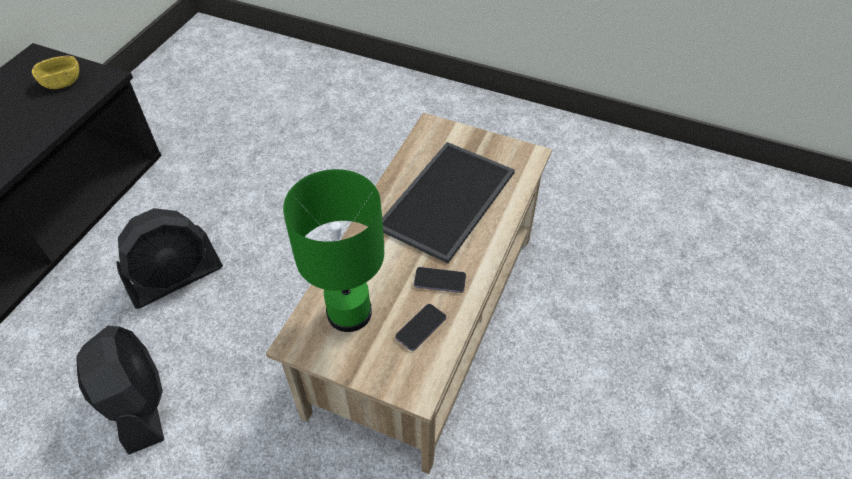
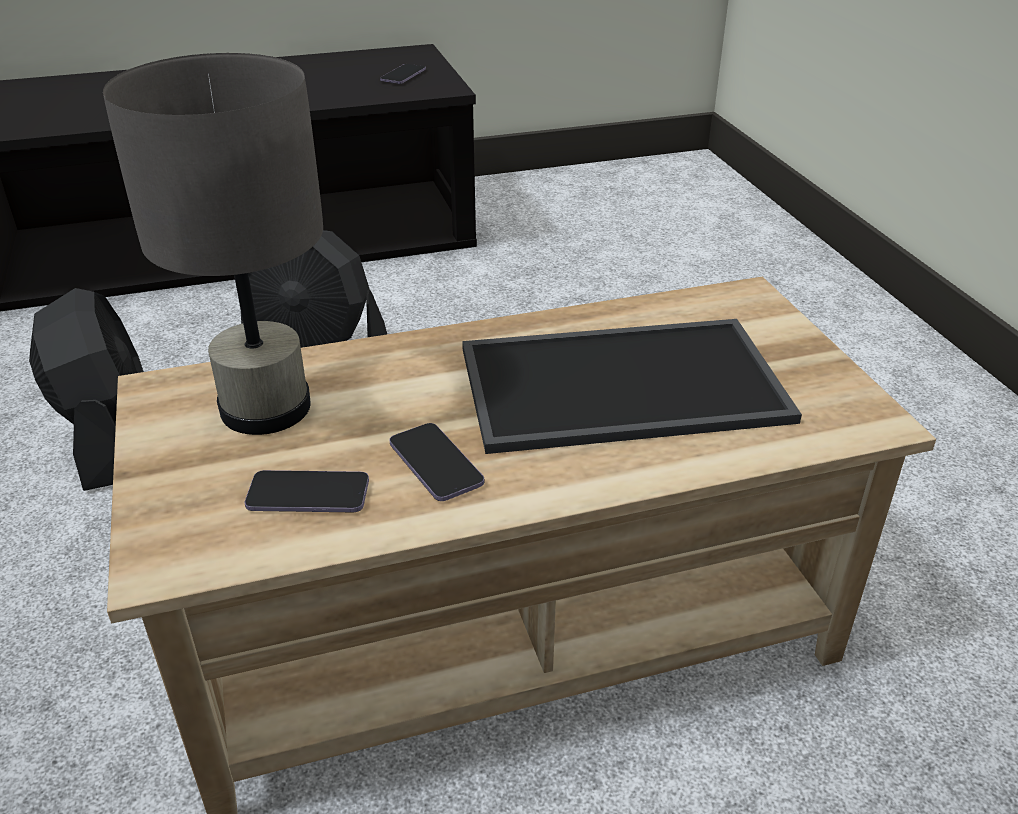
camera: 50 degrees right, 15 degrees down
yellow bowl [32,56,79,89] -> phone [380,64,426,84]
black fan [76,326,164,455] -> black fan turned 45 degrees counterclockwise [29,288,144,491]
green table lamp [283,169,384,332] -> grey table lamp [103,53,323,435]

